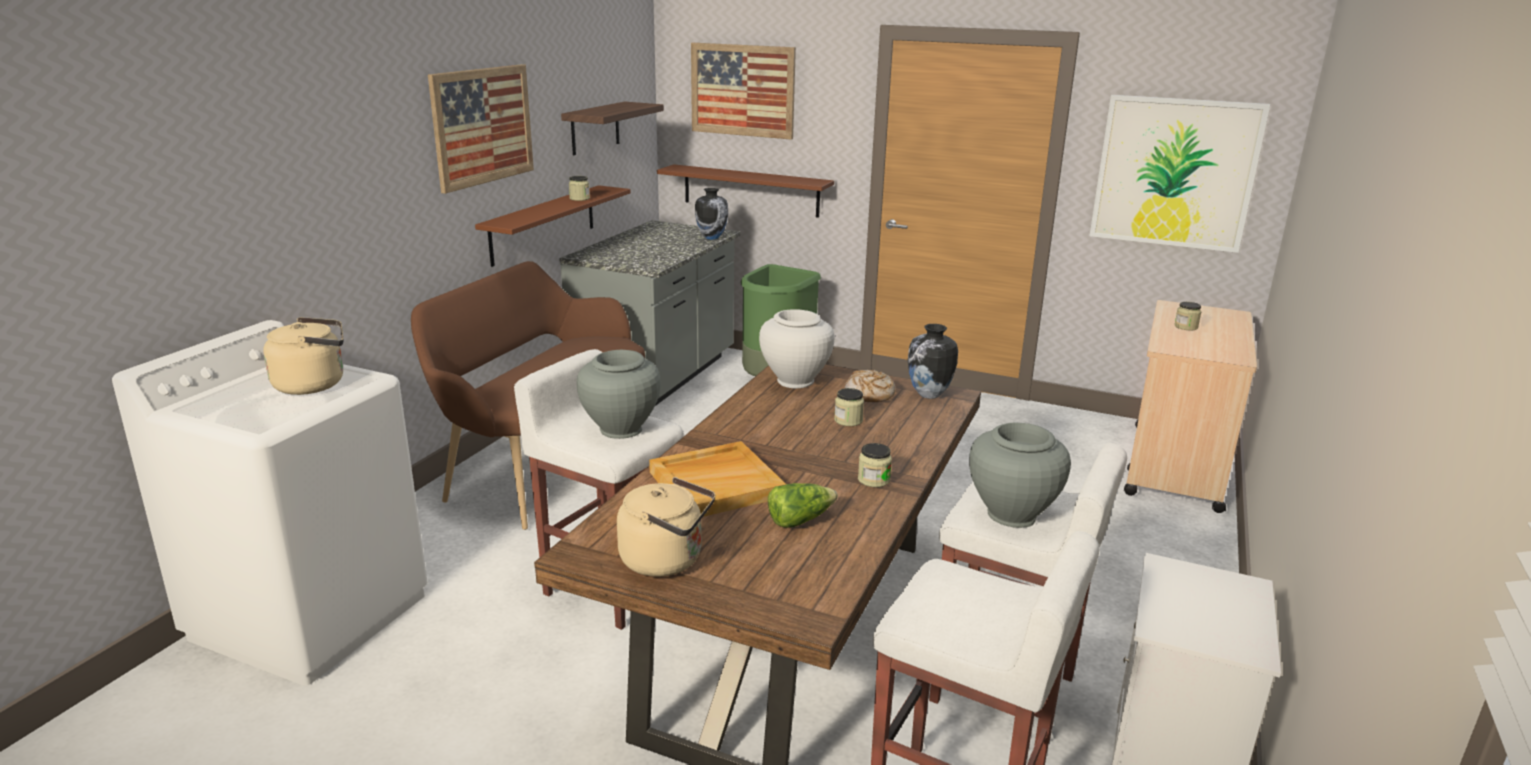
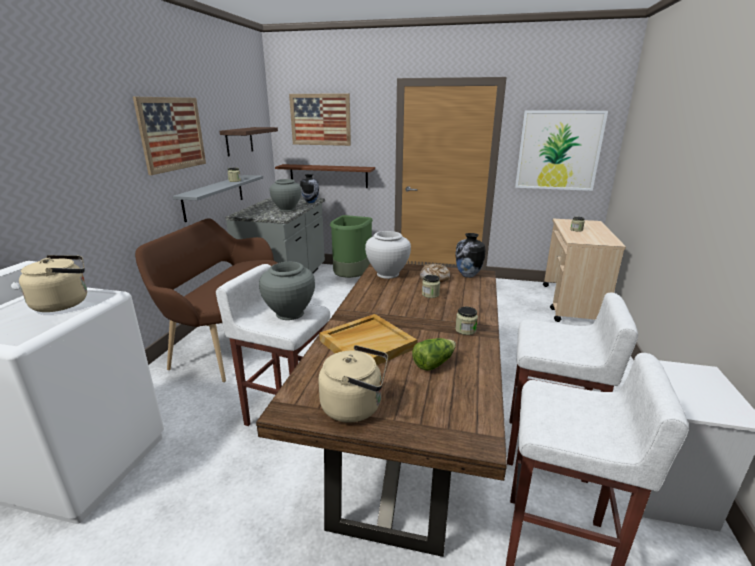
camera: 10 degrees left, 0 degrees up
brown shelf [475,185,631,267] -> grey shelf [173,175,263,222]
grey vase [969,423,1071,528] -> grey vase moved to [269,179,302,212]

